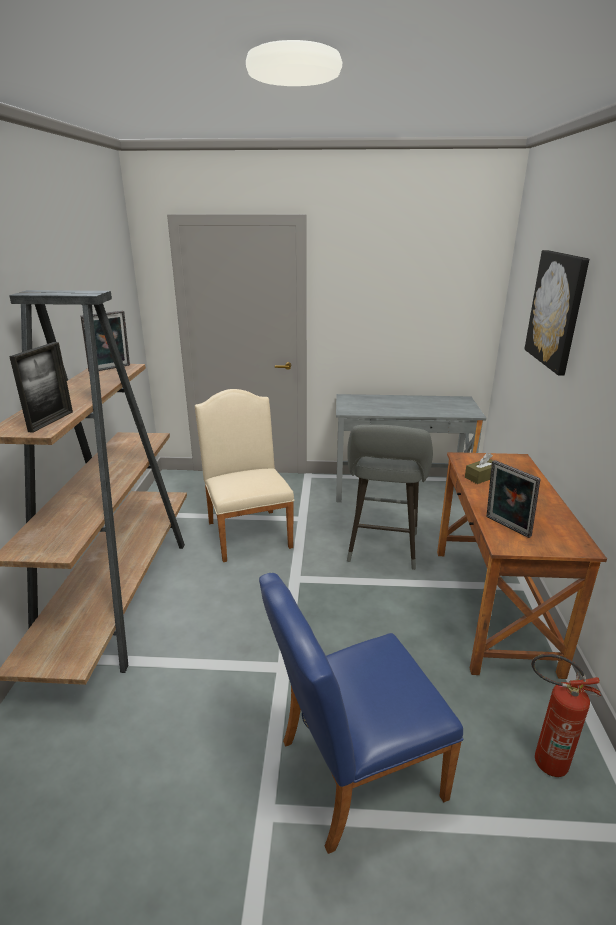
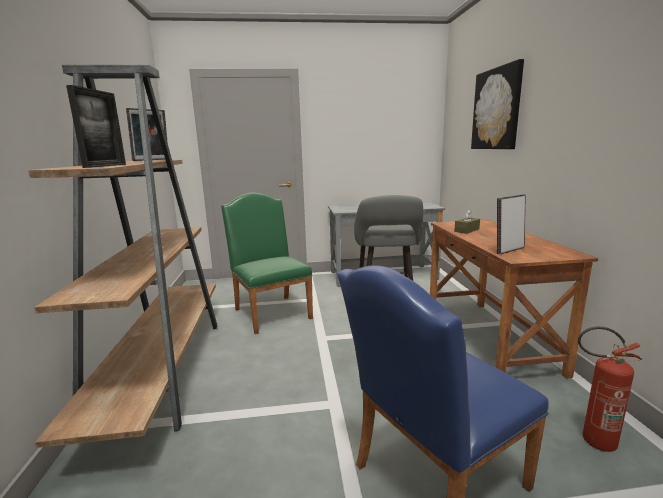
camera: 10 degrees left, 10 degrees down
beige chair [195,389,295,562] -> green chair [221,193,313,334]
picture frame [486,460,541,538] -> picture frame turned 105 degrees clockwise [497,194,526,254]

